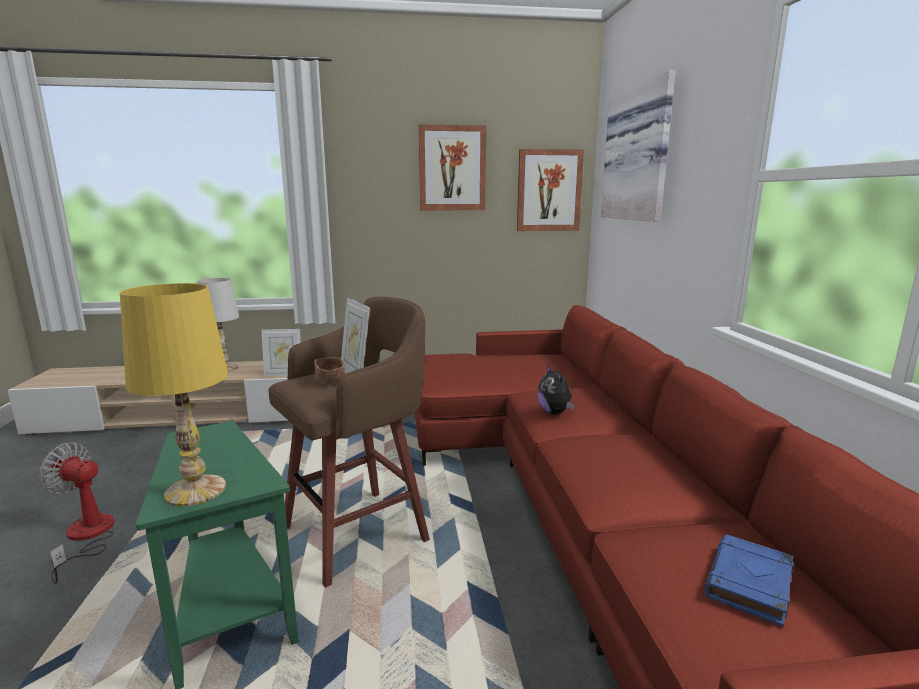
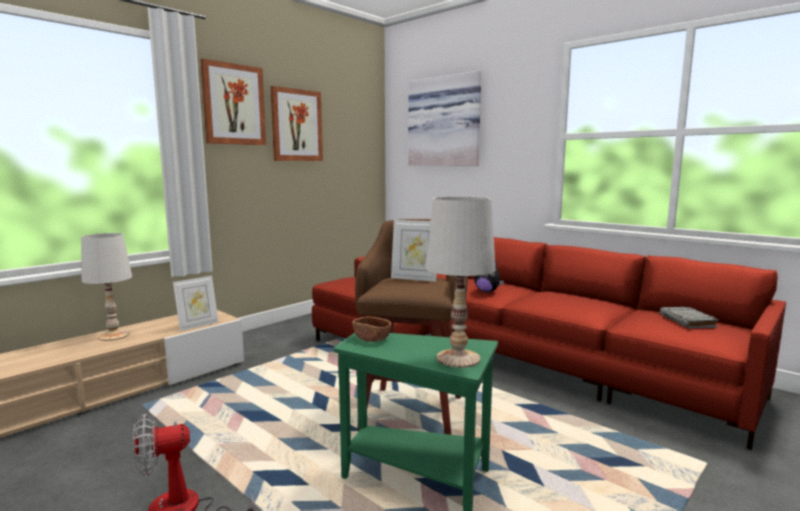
camera: 40 degrees left, 5 degrees down
yellow table lamp [120,283,228,507] -> white table lamp [426,197,496,368]
brown bowl [314,357,345,384] -> brown bowl moved to [352,316,391,342]
picture [517,149,584,231] -> picture moved to [200,59,266,145]
blue book [705,534,794,627] -> grey book [659,307,719,328]

